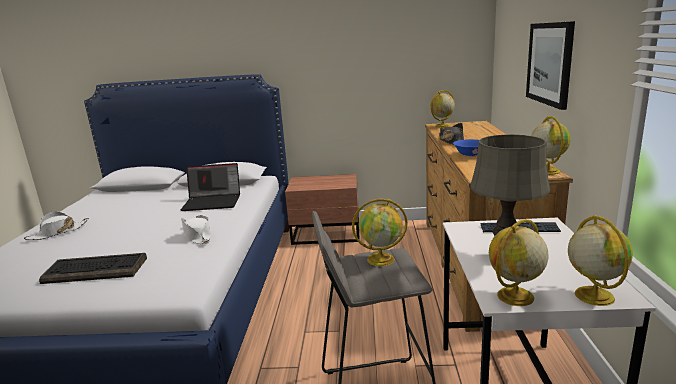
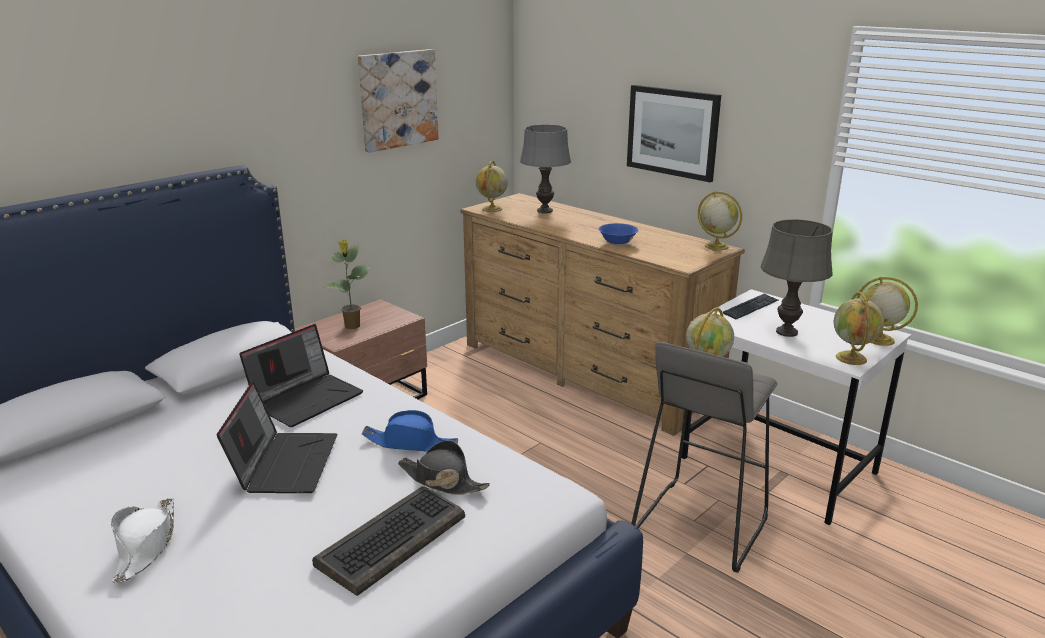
camera: 50 degrees left, 5 degrees up
white hat [181,215,210,244] -> blue hat [362,410,458,452]
black hat [439,123,464,145] -> black hat moved to [398,440,490,495]
none -> laptop [217,381,338,493]
none -> potted plant [324,240,370,329]
none -> picture [358,49,439,153]
none -> grey table lamp [520,125,571,213]

